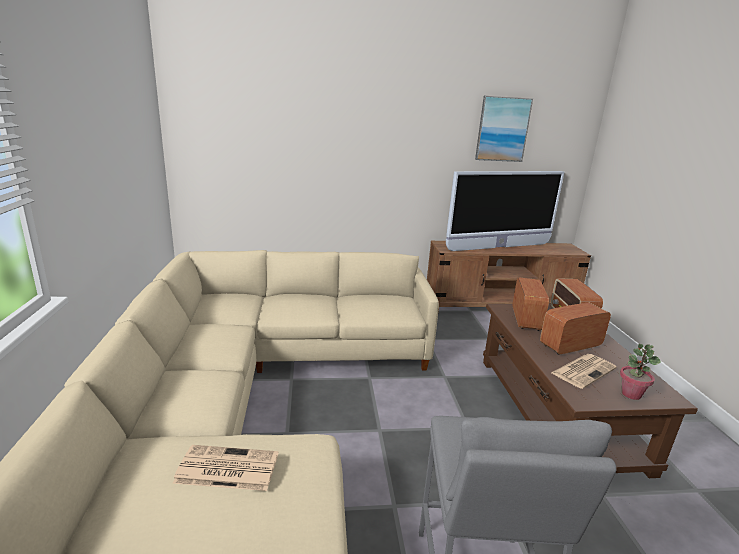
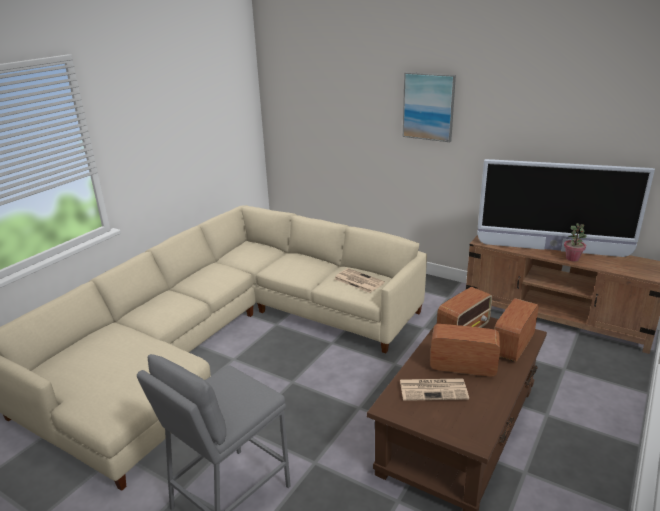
camera: 40 degrees right, 5 degrees up
newspaper [172,445,278,491] -> newspaper moved to [334,268,385,293]
picture [475,96,533,162] -> picture moved to [403,72,456,142]
potted plant [620,344,661,400] -> potted plant moved to [564,223,587,262]

